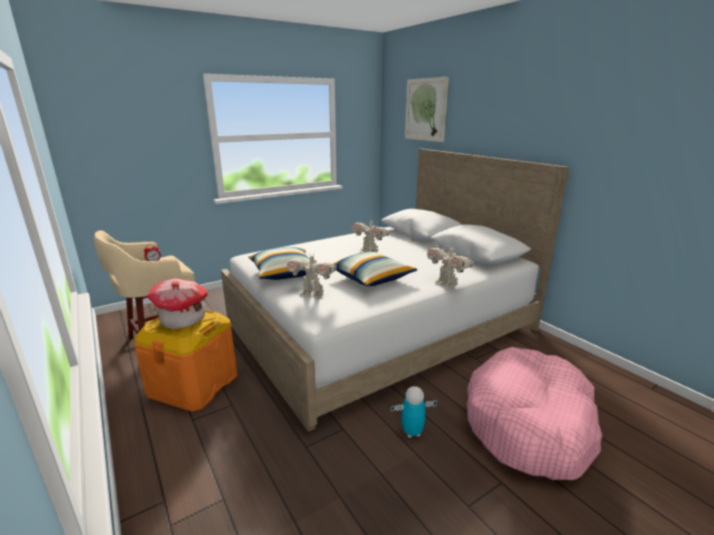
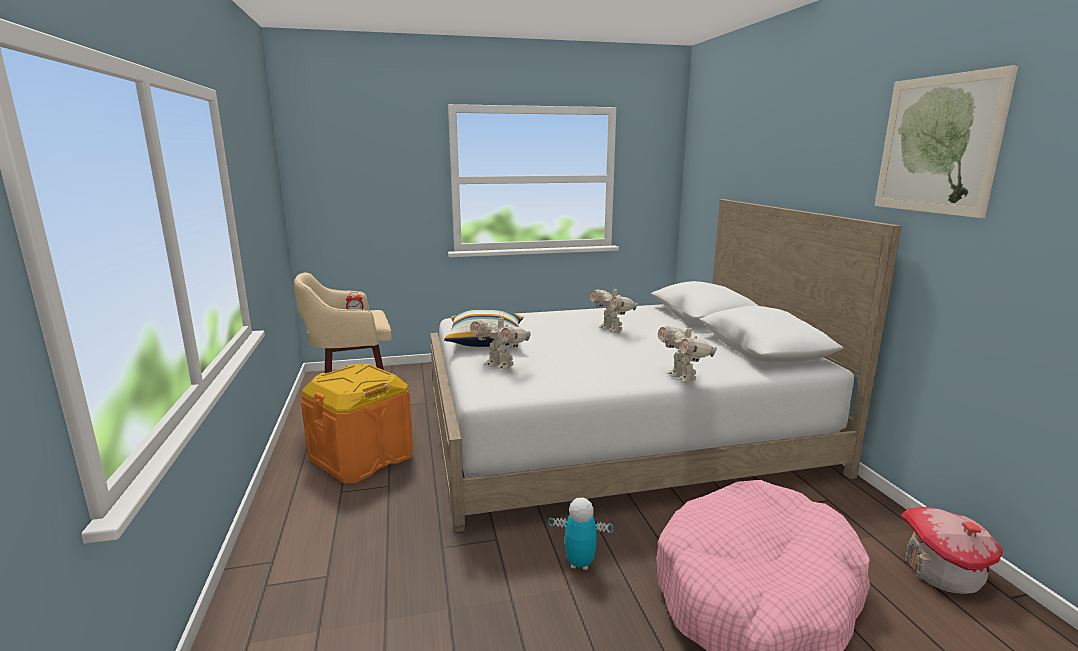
camera: 20 degrees right, 5 degrees down
toy house [147,278,207,329] -> toy house moved to [901,507,1003,594]
pillow [332,251,417,286] -> none
picture [405,76,449,142] -> picture moved to [875,65,1018,218]

